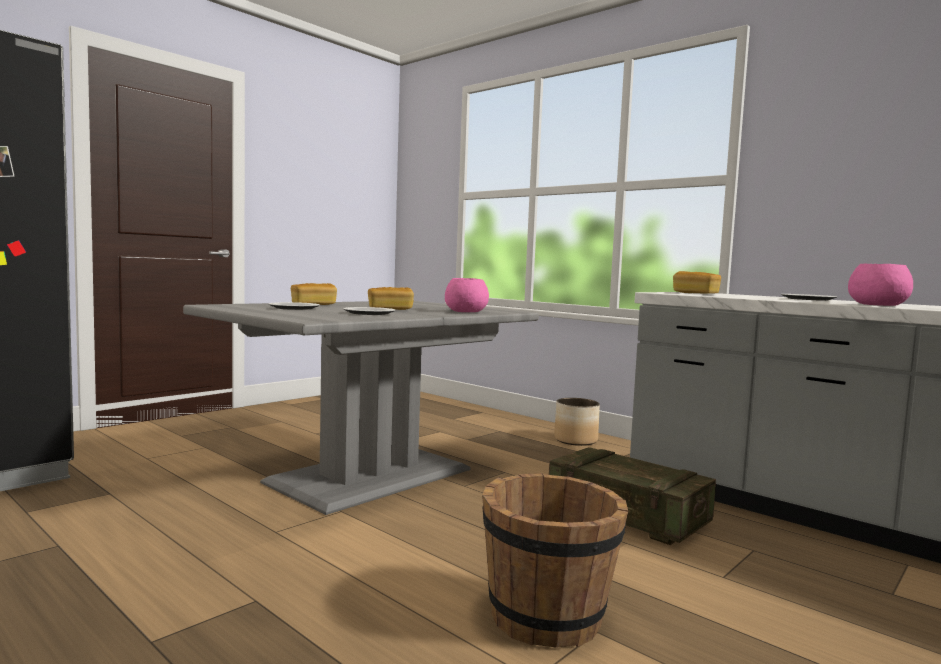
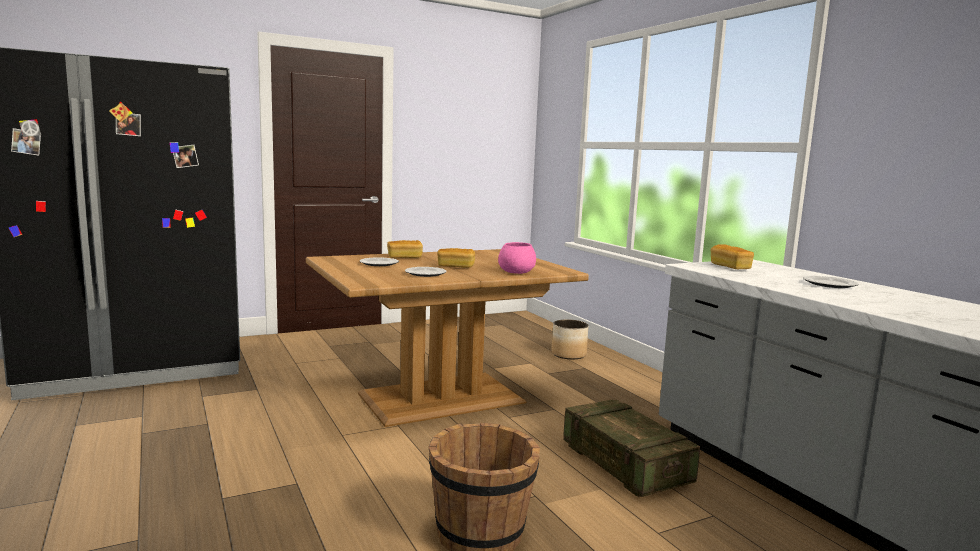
camera: 20 degrees right, 5 degrees up
grey dining table [183,301,539,515] -> brown dining table [306,249,589,427]
planter [554,398,600,446] -> planter moved to [551,319,588,359]
pink bowl [848,264,913,306] -> none

